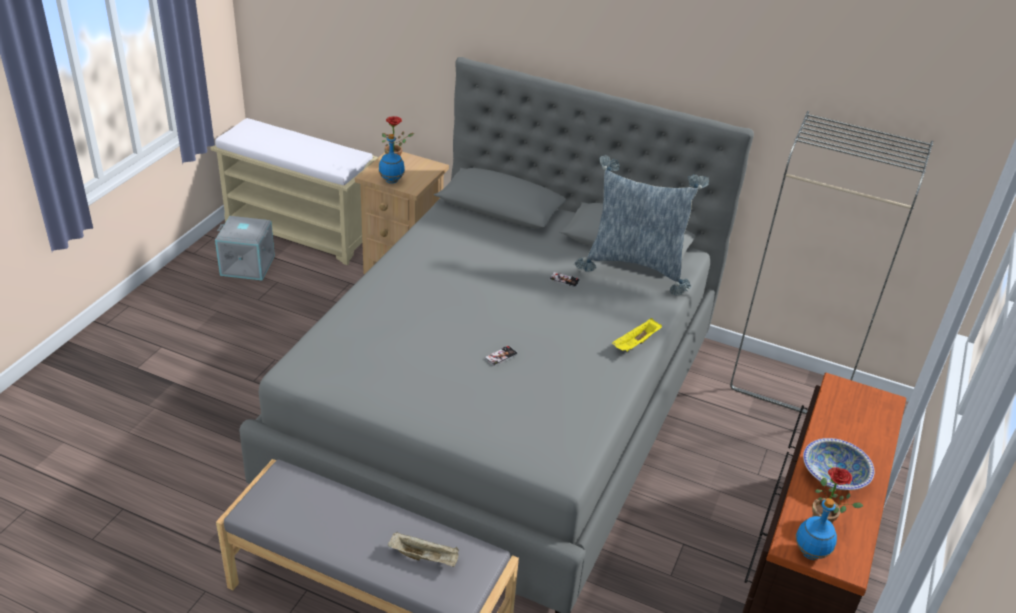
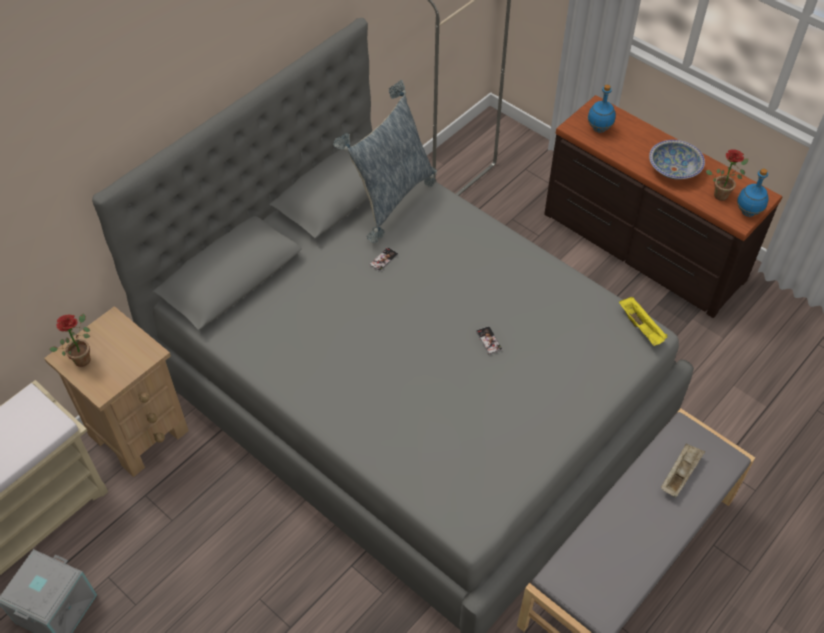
camera: 70 degrees left, 15 degrees up
blue bottle [379,134,405,184] -> blue bottle moved to [587,85,616,133]
yellow tray [612,318,662,352] -> yellow tray moved to [619,297,667,346]

